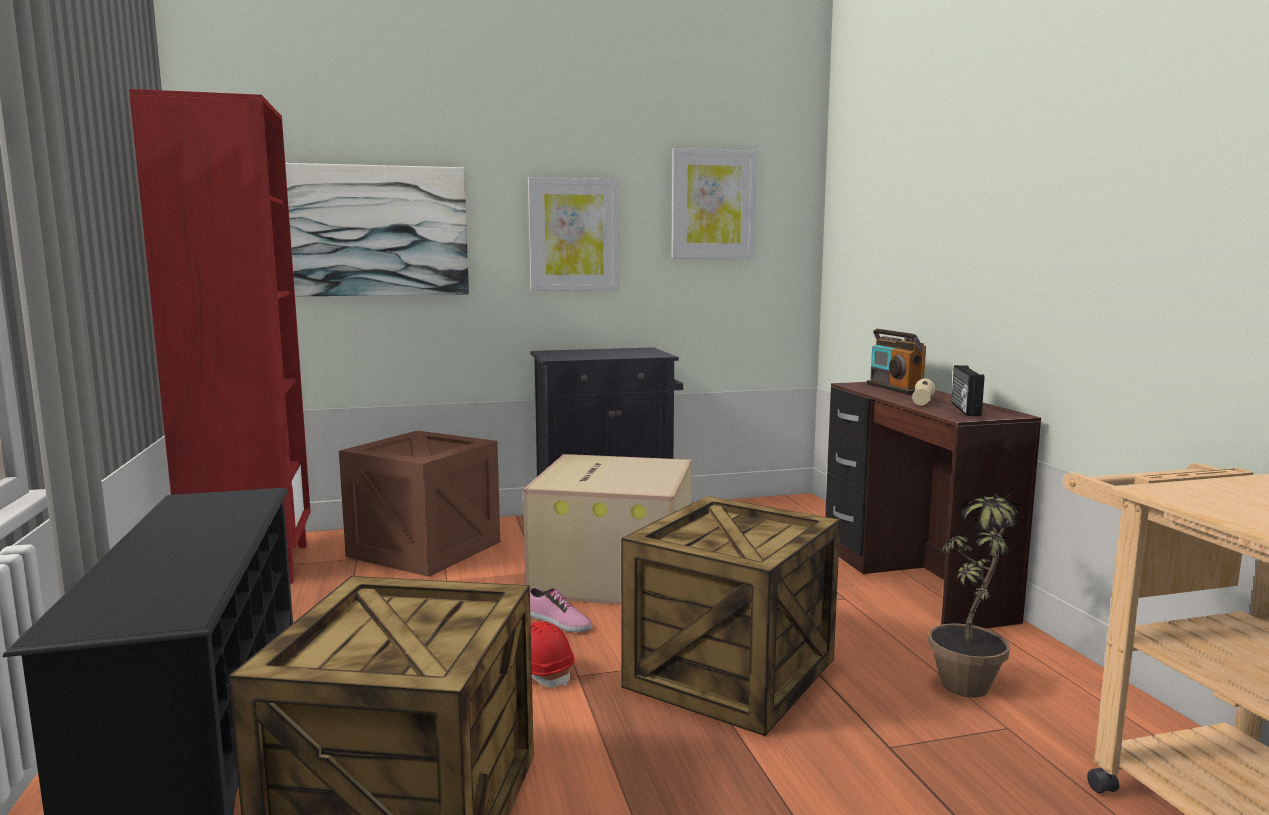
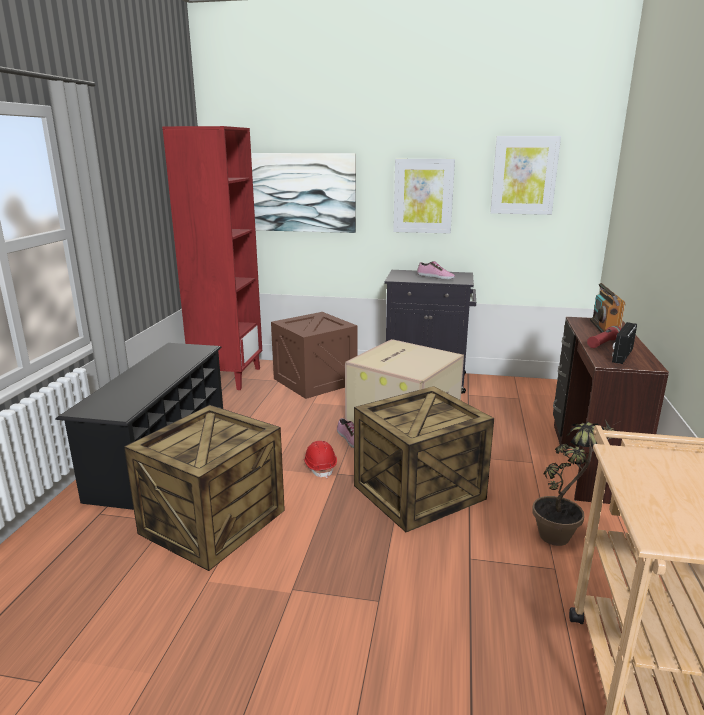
camera: 25 degrees right, 10 degrees up
beige flashlight [912,378,936,405] -> red flashlight [587,326,621,348]
none -> shoe [417,261,455,279]

